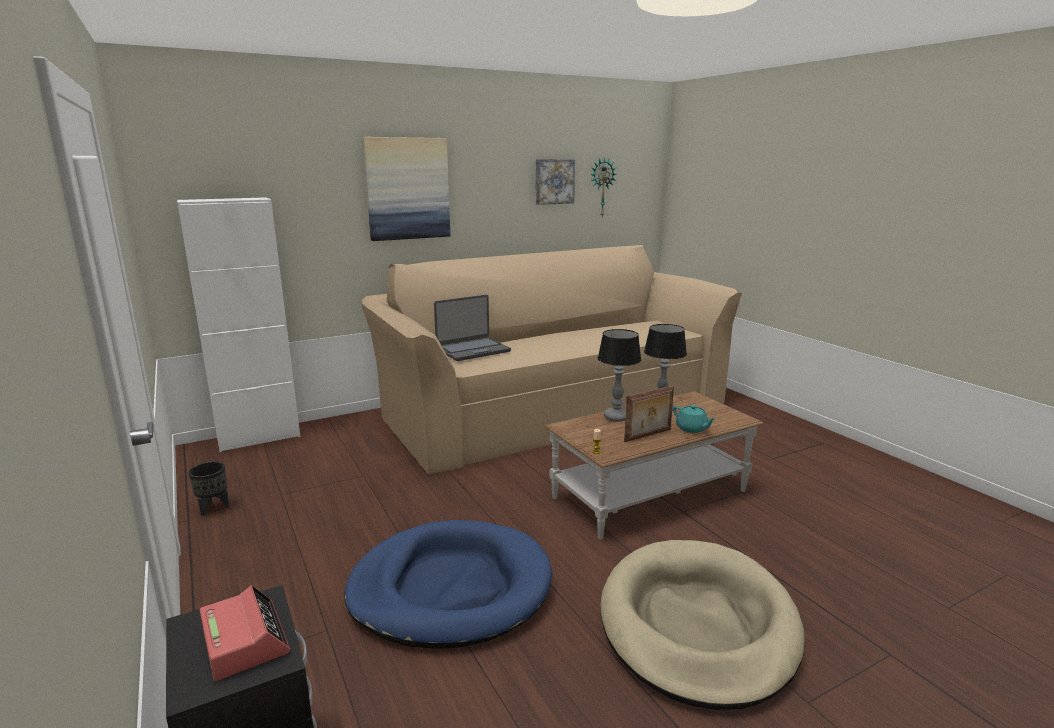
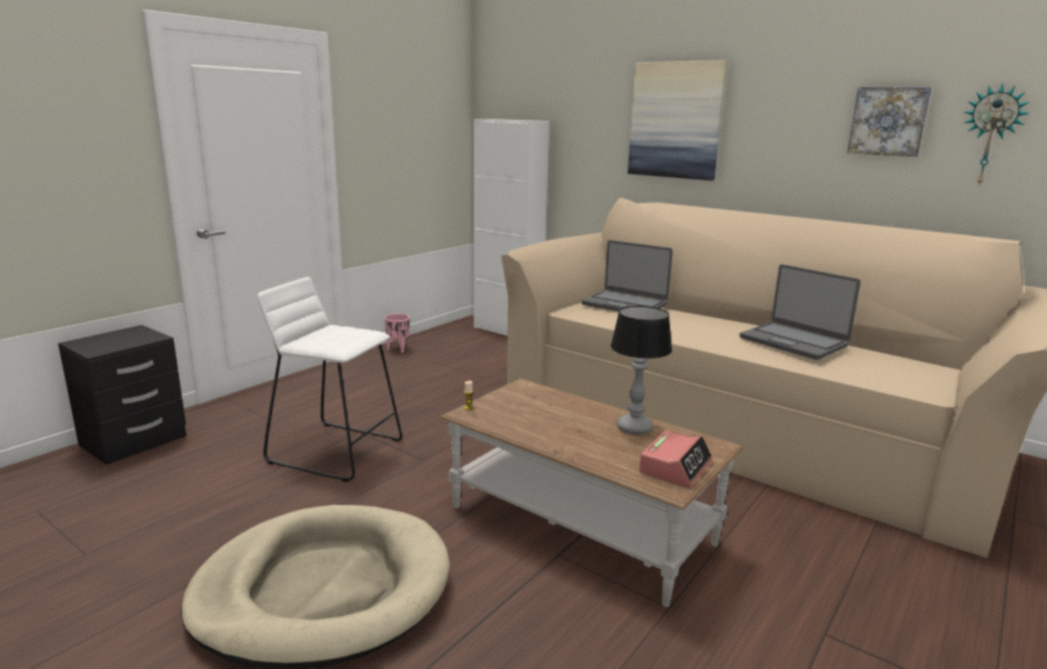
camera: 65 degrees right, 0 degrees up
black planter [188,461,229,516] -> pink planter [384,314,410,353]
alarm clock [199,585,290,681] -> alarm clock moved to [639,431,713,488]
blue dog bed [344,520,552,649] -> white stool [257,277,402,482]
table lamp [598,329,641,422] -> none
picture frame [624,385,674,442] -> none
turquoise teapot [673,405,716,433] -> none
none -> laptop [739,264,861,360]

